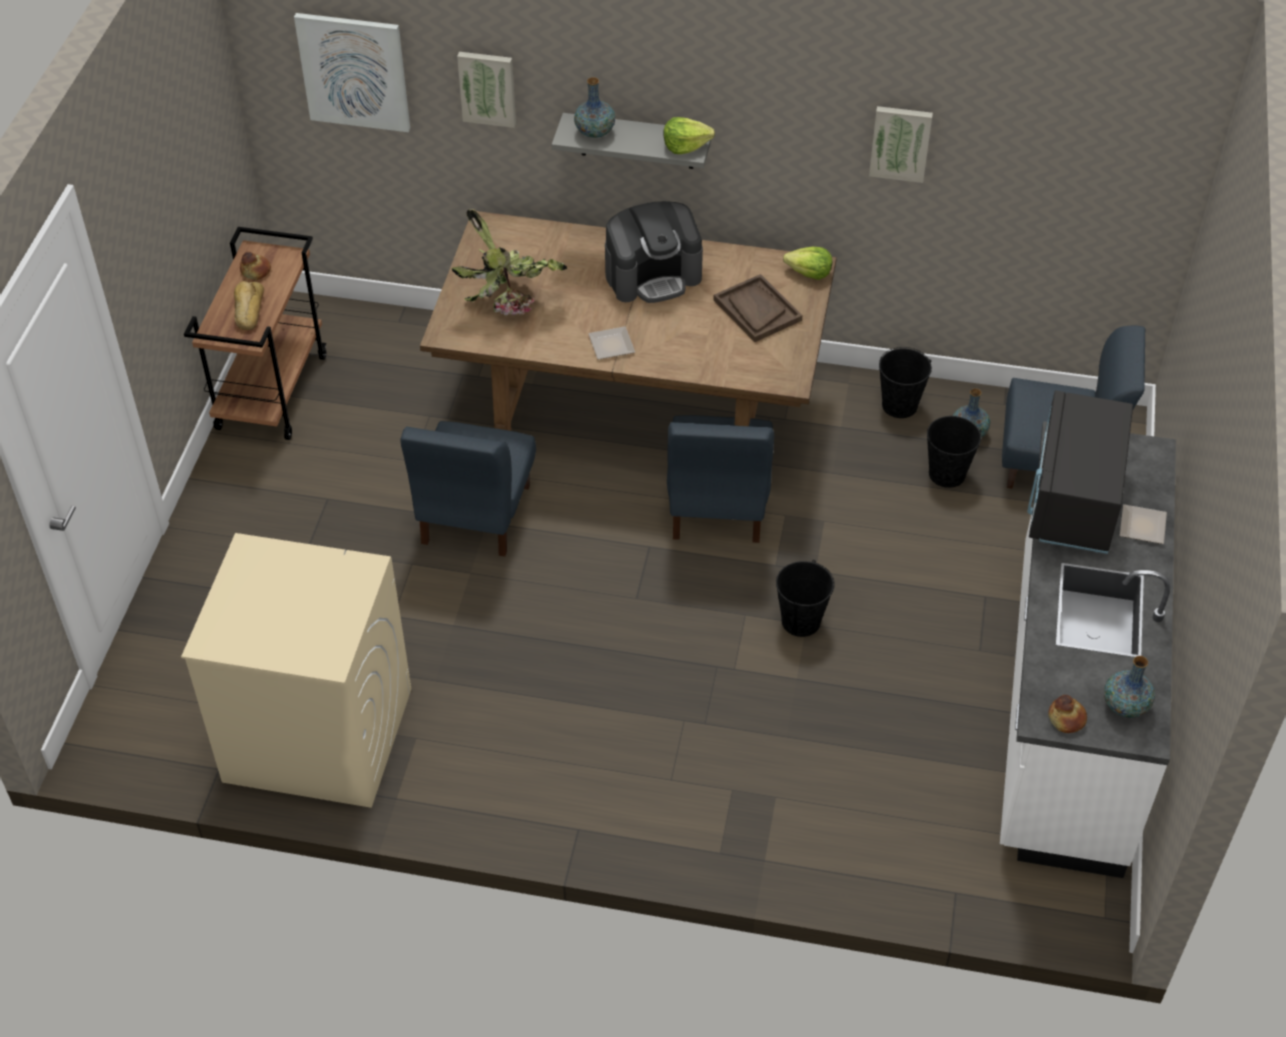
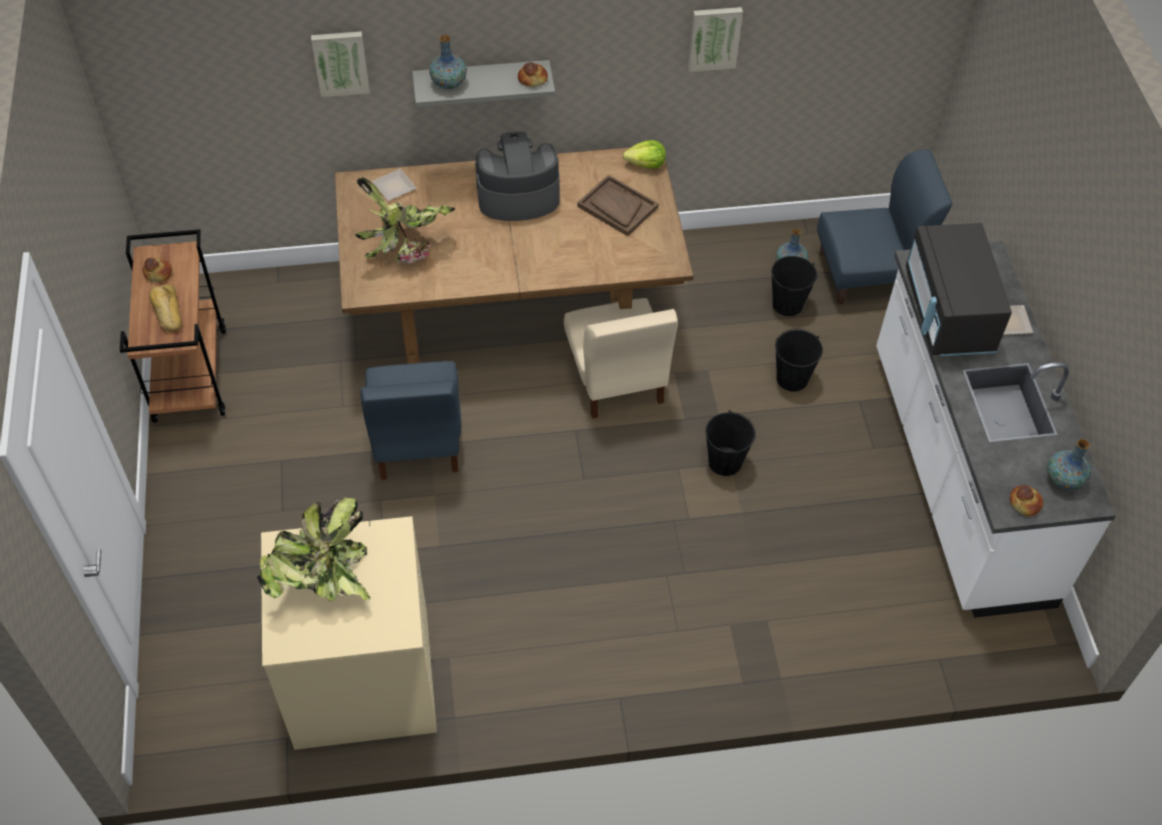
camera: 20 degrees left, 5 degrees up
picture [294,13,410,132] -> none
plate [588,327,635,360] -> plate moved to [372,169,417,201]
coffee machine [605,201,703,303] -> coffee machine turned 150 degrees counterclockwise [475,132,560,221]
lettuce [664,117,715,154] -> bread [518,62,548,87]
blue chair [667,415,774,543] -> beige chair [564,298,678,419]
black bucket [879,347,932,418] -> black bucket moved to [775,328,823,392]
none -> potted plant [257,497,370,601]

